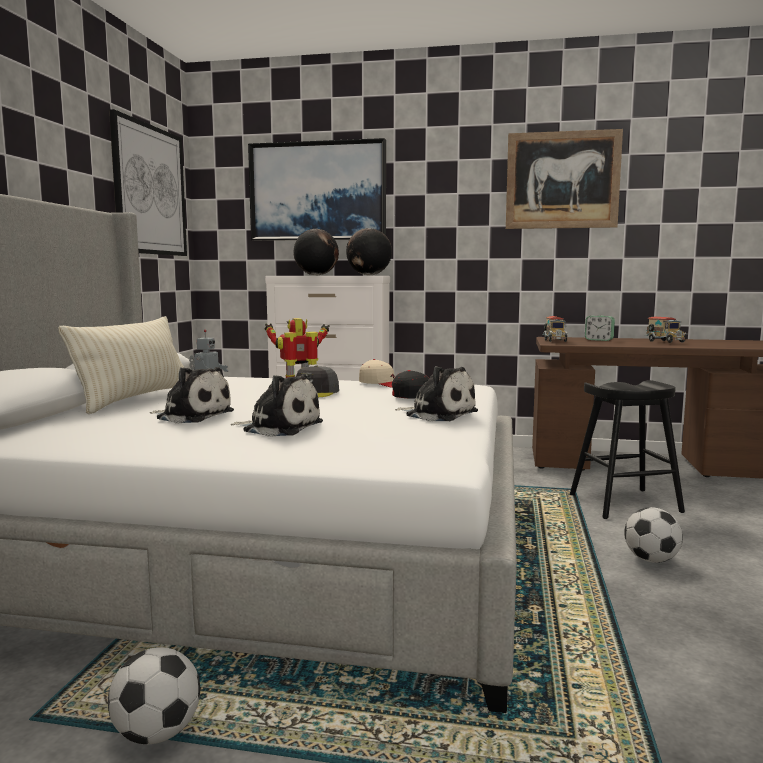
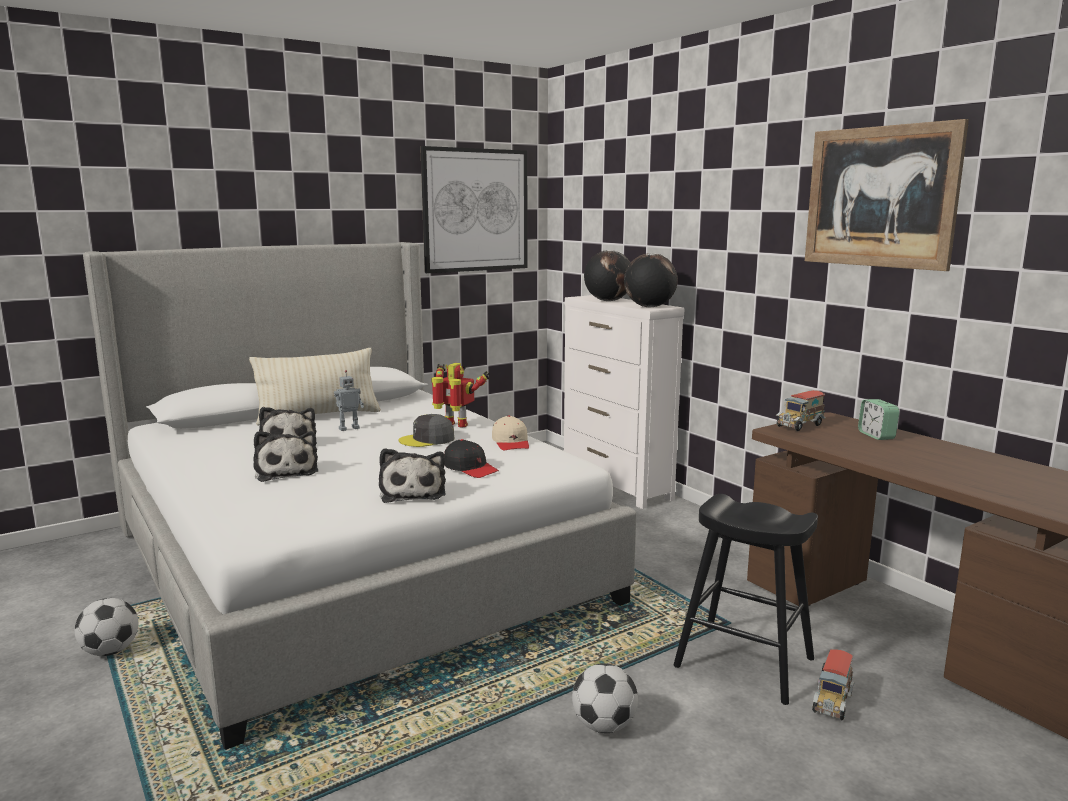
camera: 45 degrees right, 5 degrees up
picture [248,138,386,241] -> none
toy truck [645,317,687,343] -> toy truck moved to [812,649,854,721]

